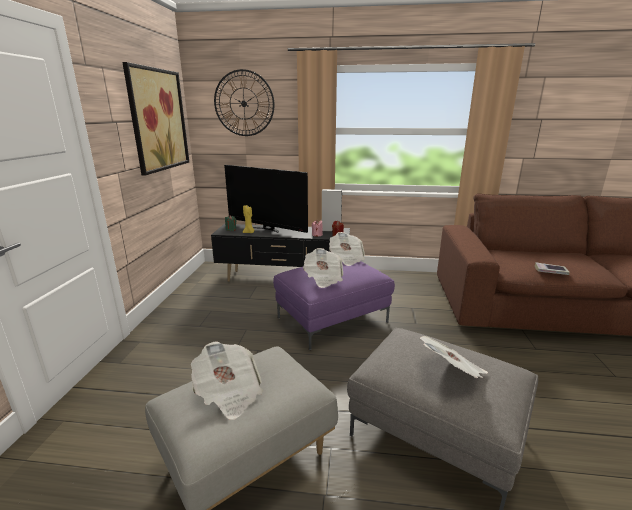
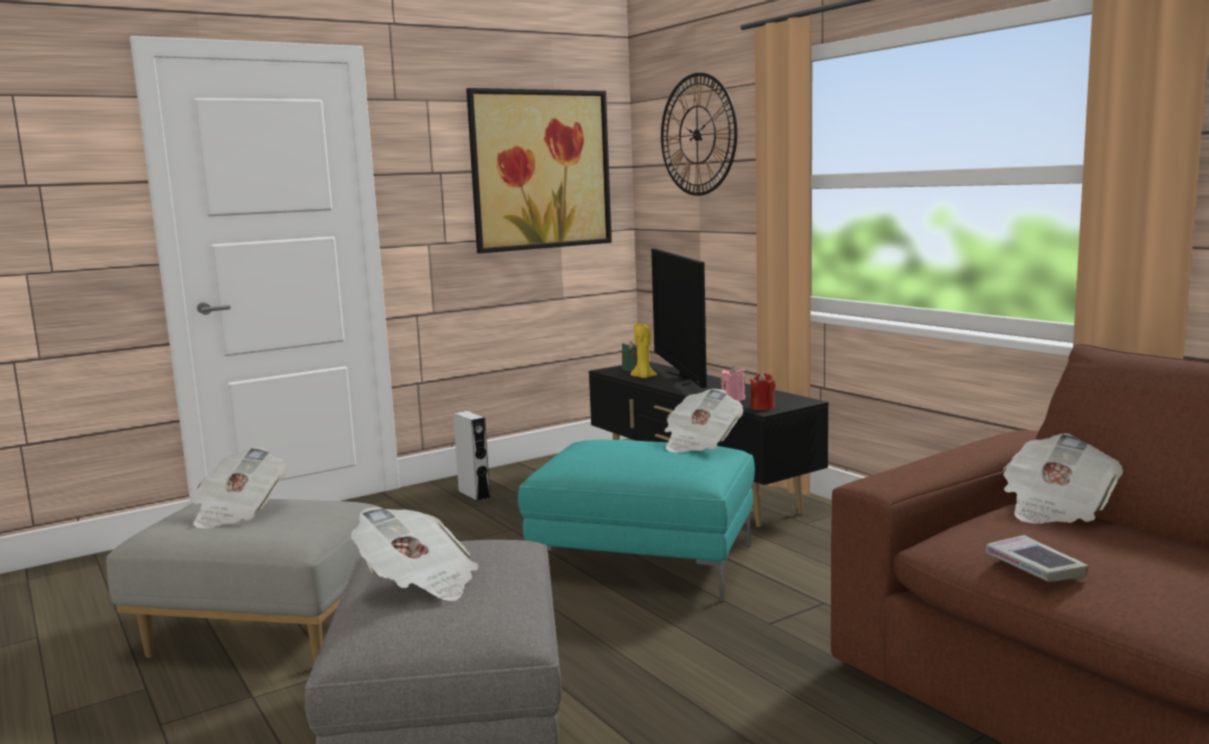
camera: 50 degrees right, 10 degrees down
purple ottoman [273,261,395,350] -> turquoise ottoman [518,440,755,602]
newspaper [303,248,343,288] -> newspaper moved to [1003,433,1123,524]
grey speaker [322,189,342,232] -> grey speaker moved to [453,411,490,502]

